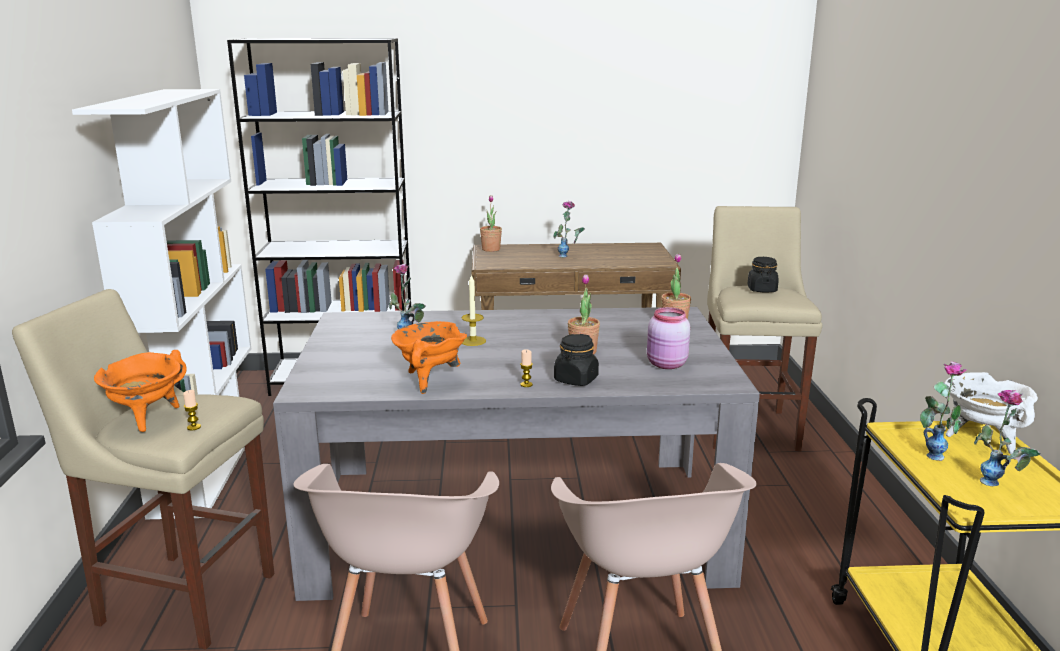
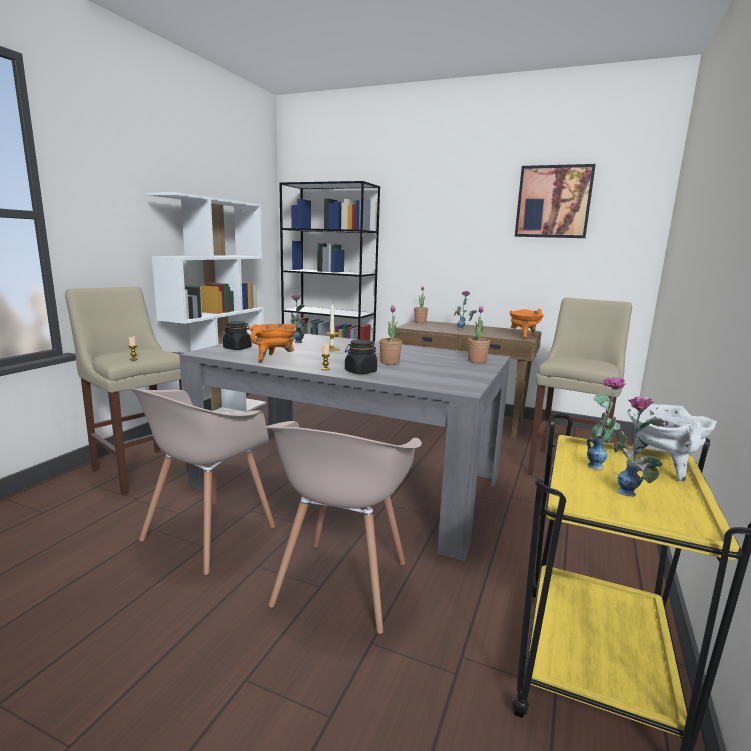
camera: 25 degrees right, 5 degrees down
orange cooking pot [94,350,187,432] -> orange cooking pot moved to [509,309,544,338]
pink jar [647,307,690,369] -> none
black jar [748,257,778,292] -> black jar moved to [223,321,252,350]
none -> picture [515,164,596,238]

